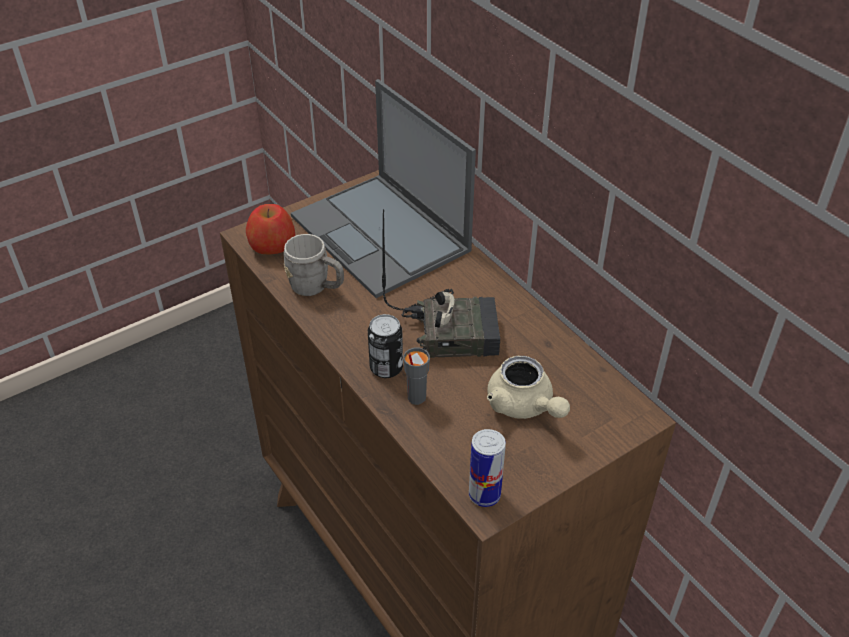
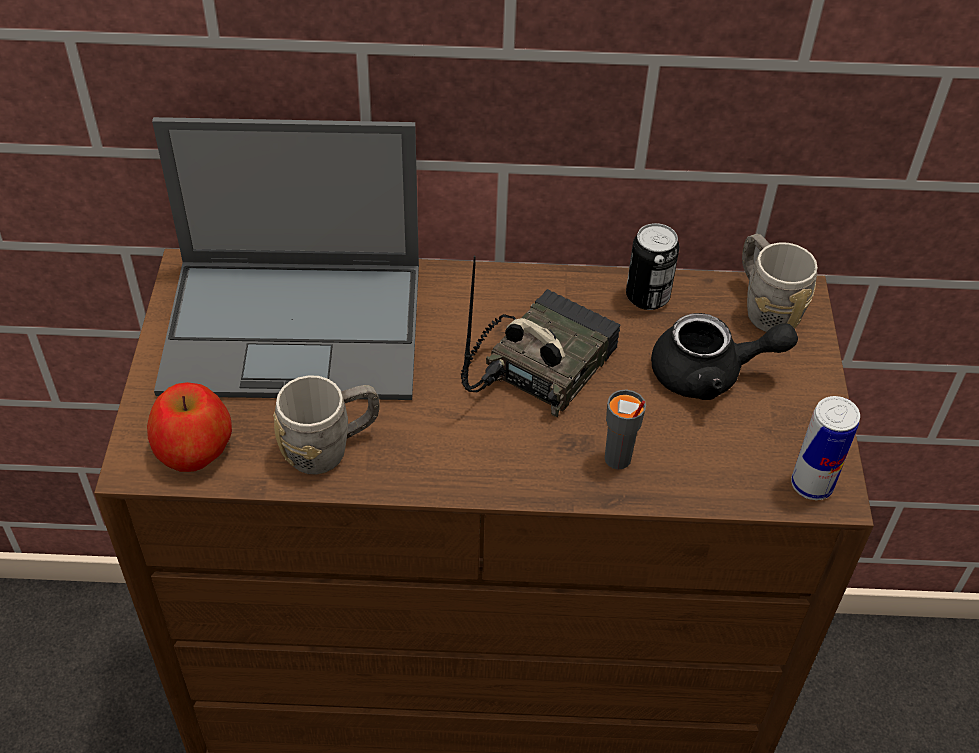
camera: 55 degrees left, 5 degrees up
can [368,314,403,378] -> can moved to [626,223,679,310]
beige teapot [487,356,570,419] -> black teapot [651,313,798,400]
none -> grey mug [742,234,818,332]

